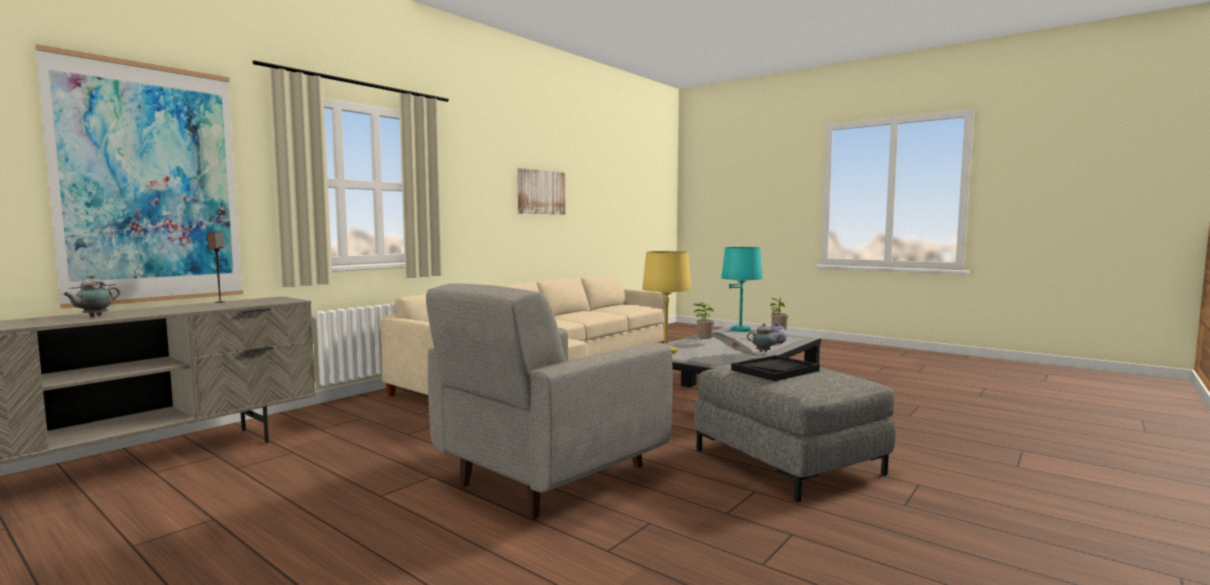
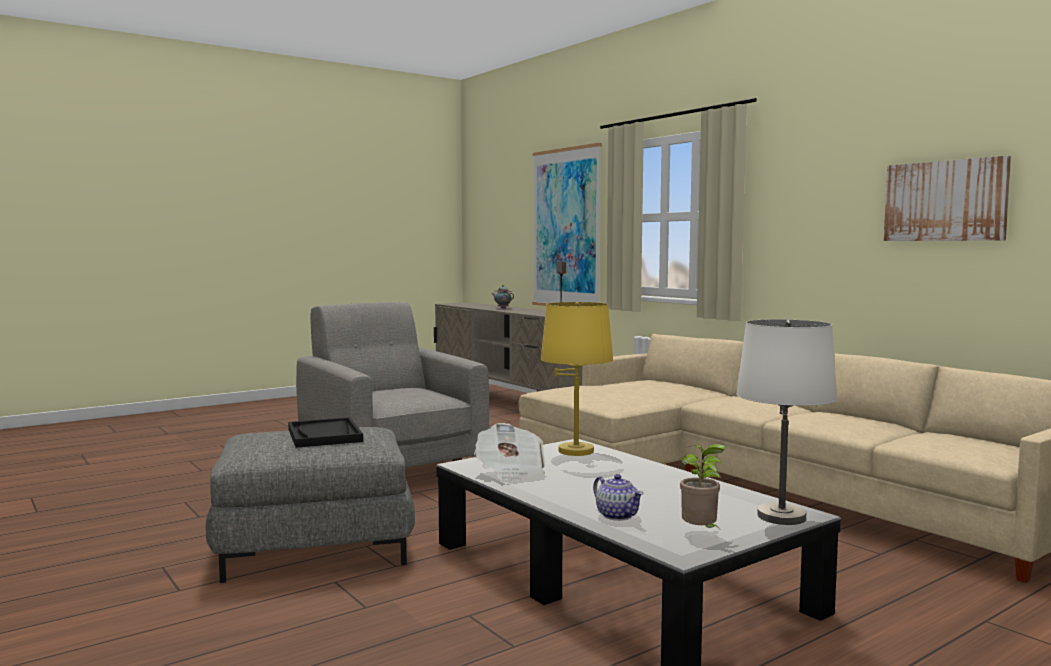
camera: 105 degrees right, 0 degrees up
potted plant [693,302,714,342] -> none
turquoise table lamp [721,246,763,332] -> white table lamp [736,319,837,525]
teapot [747,323,782,352] -> none

